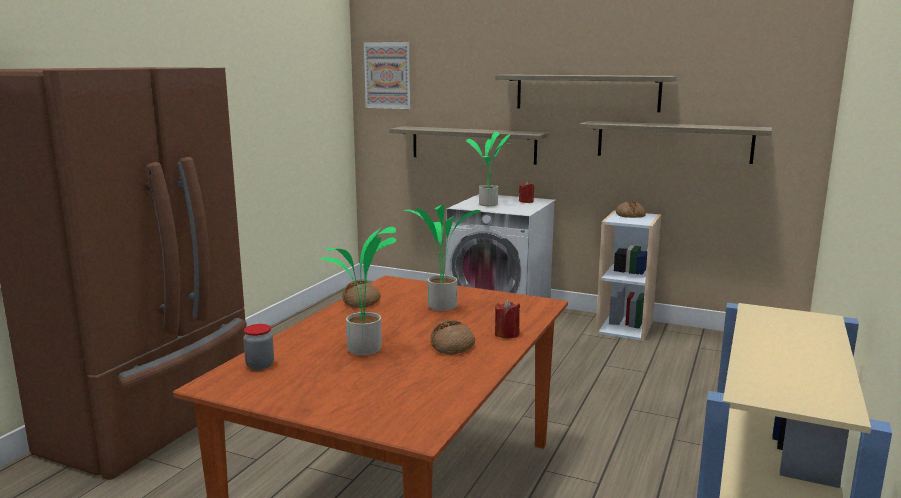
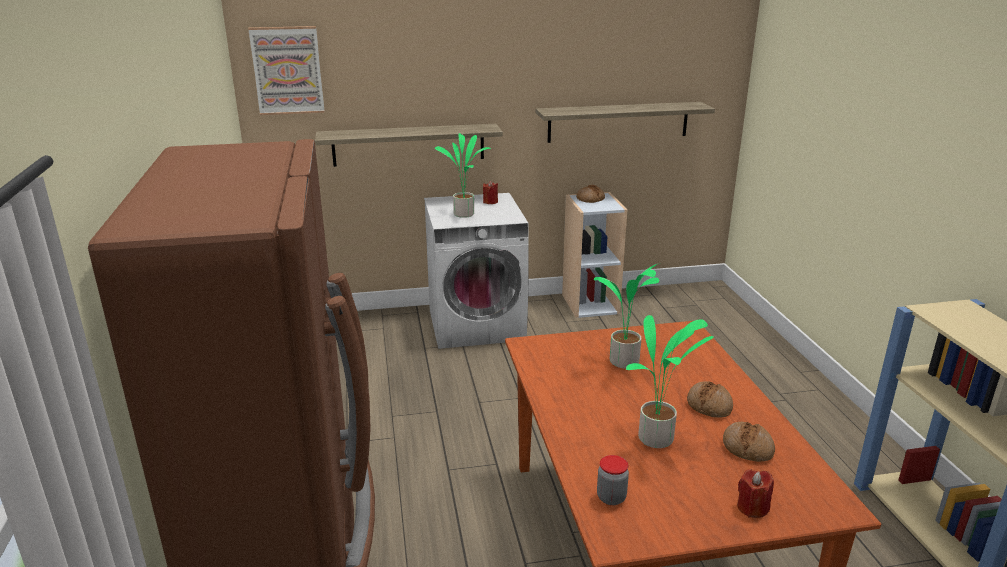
camera: 35 degrees left, 10 degrees up
bread [342,280,381,308] -> bread moved to [723,422,775,462]
shelf [495,74,677,112] -> none
red candle [495,300,520,338] -> red candle moved to [737,469,774,518]

